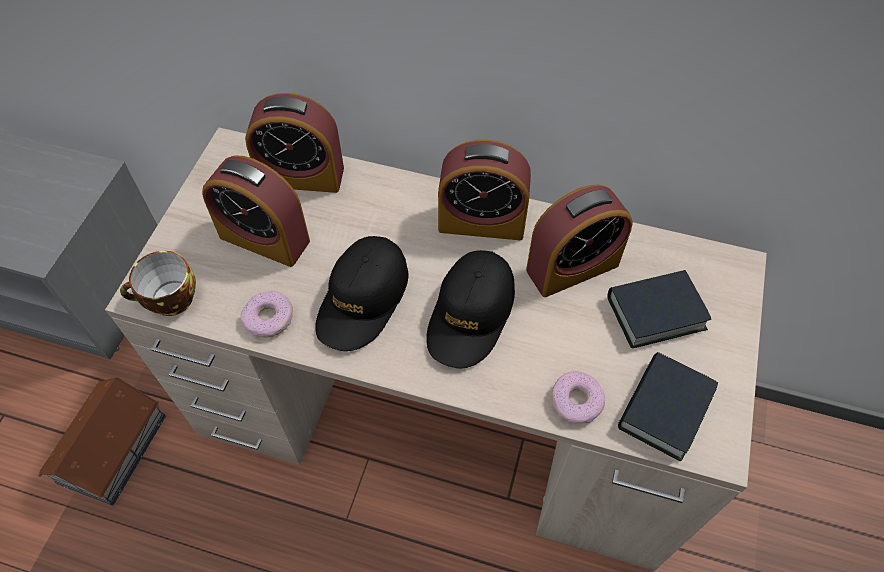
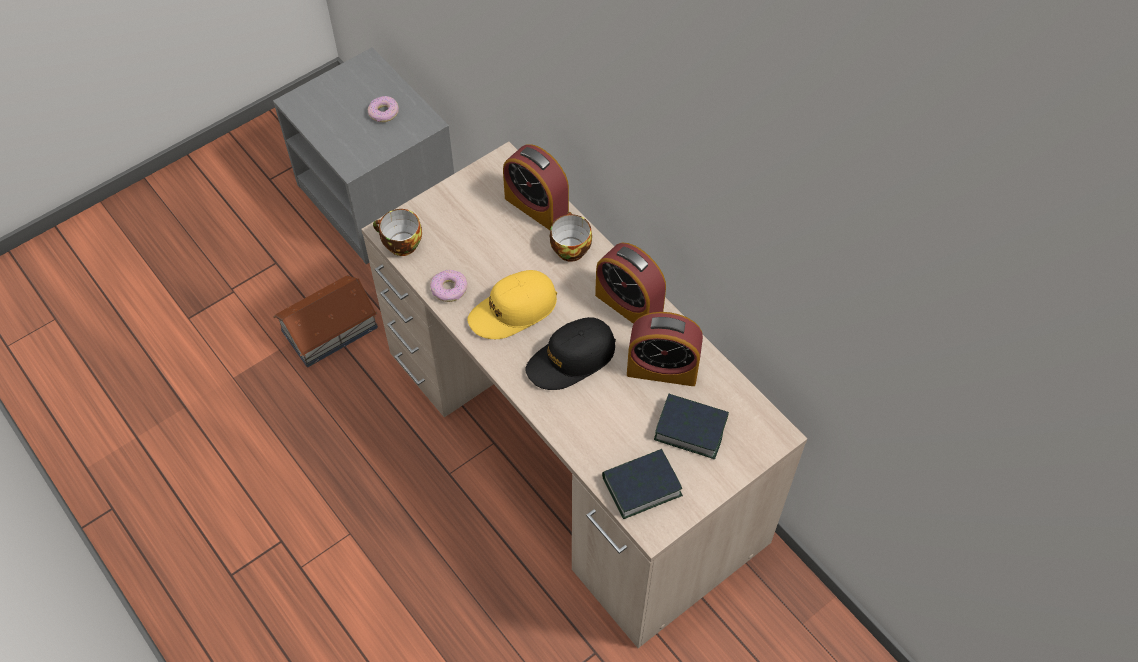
camera: 35 degrees right, 0 degrees up
alarm clock [202,156,310,267] -> none
black cap [315,236,409,351] -> yellow cap [467,270,557,339]
donut [552,371,605,424] -> donut moved to [368,96,399,122]
none -> cup [550,212,592,262]

